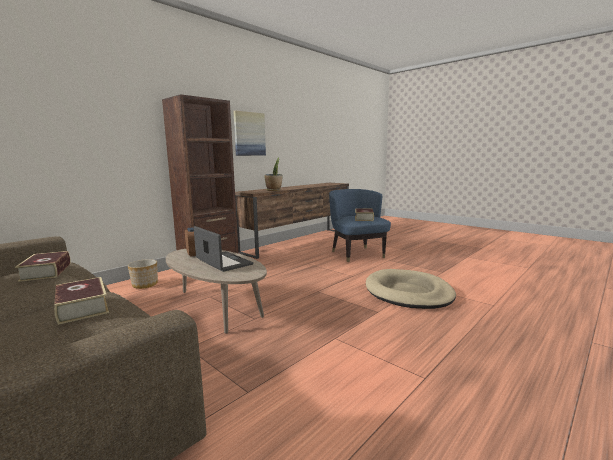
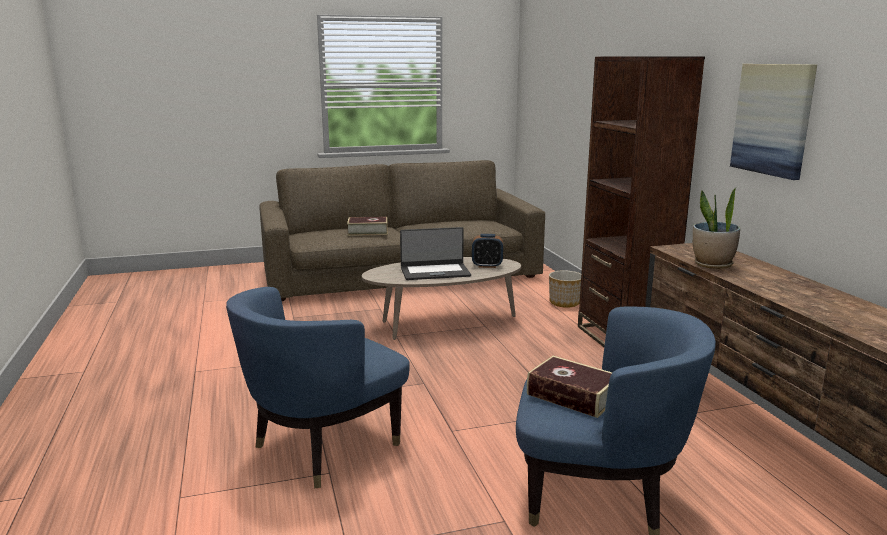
camera: 120 degrees right, 5 degrees up
book [15,251,70,282] -> none
beige dog bed [366,269,456,309] -> blue armchair [226,287,410,488]

